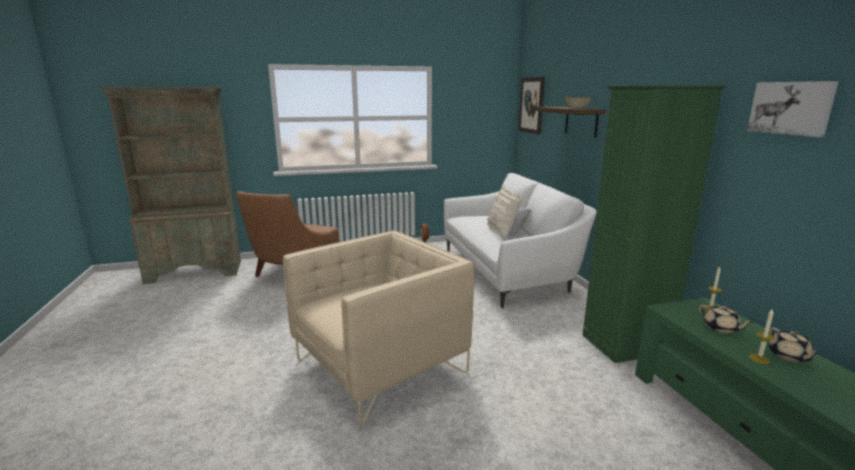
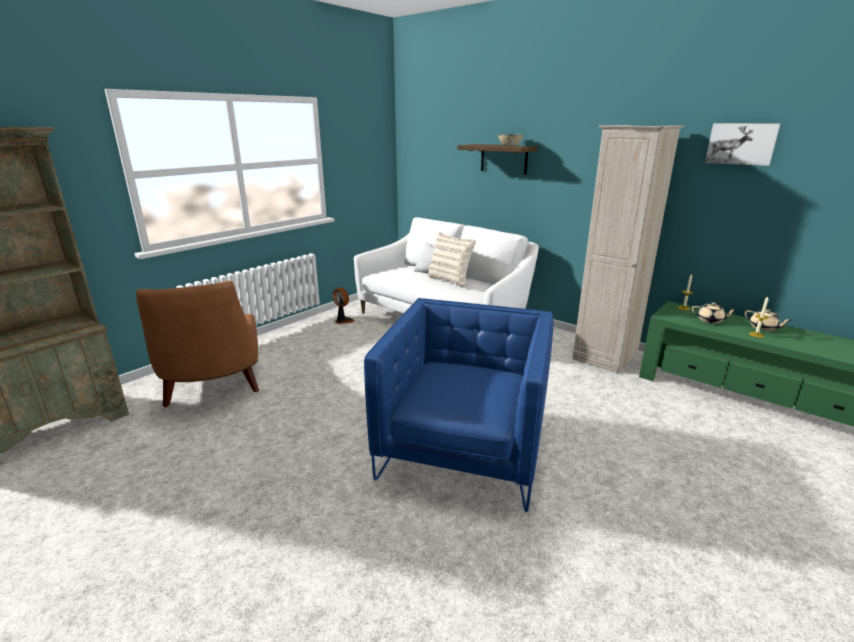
camera: 35 degrees left, 5 degrees up
beige armchair [283,230,474,428] -> blue armchair [364,298,554,512]
picture [518,77,545,135] -> none
green cabinet [583,85,726,363] -> beige cabinet [572,125,684,373]

